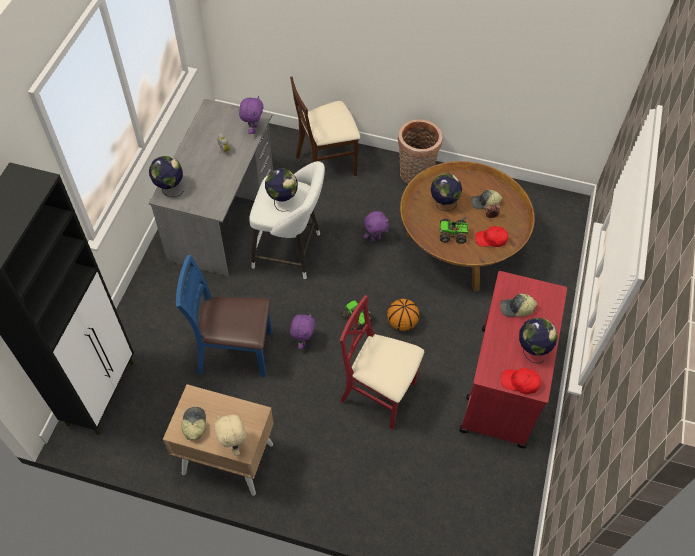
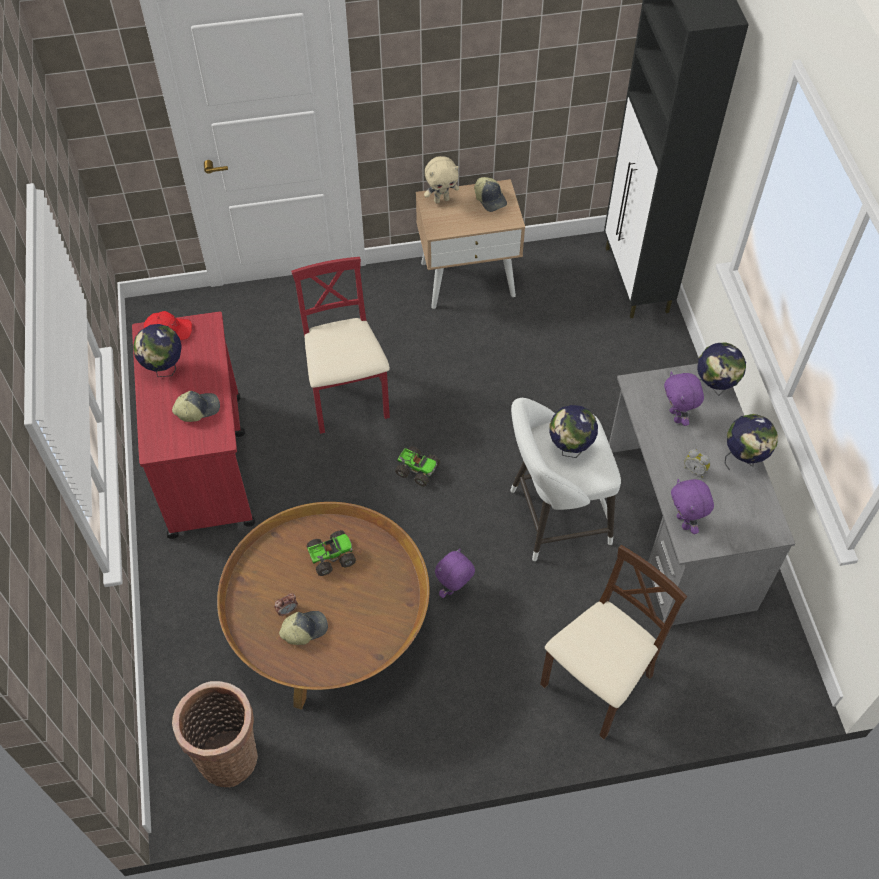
camera: 155 degrees right, 0 degrees up
blue chair [176,255,272,377] -> none
beige plush toy [214,414,246,456] -> beige plush toy turned 120 degrees clockwise [424,156,459,203]
purple plush toy [290,313,315,349] -> purple plush toy moved to [664,372,704,426]
red chair [340,295,424,430] -> red chair turned 105 degrees counterclockwise [291,257,390,434]
basketball [387,299,419,331] -> none
basket [398,119,442,184] -> basket moved to [172,681,258,787]
globe [431,174,462,211] -> globe moved to [725,414,778,470]
red cap [475,226,508,247] -> none

